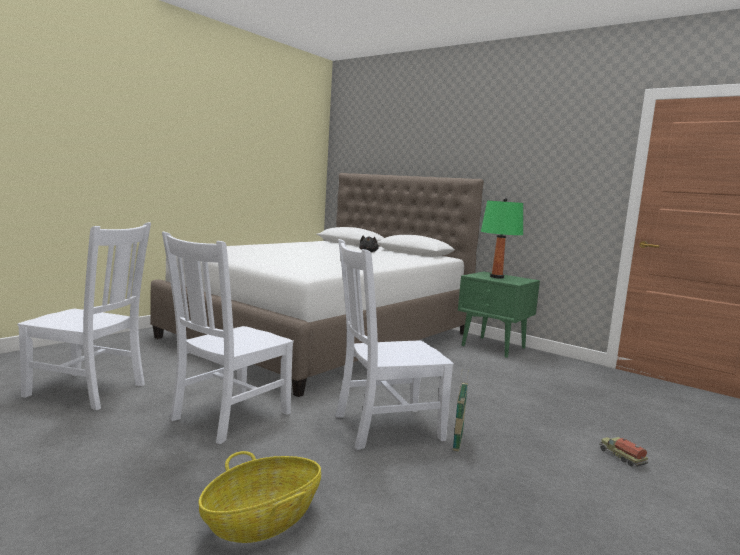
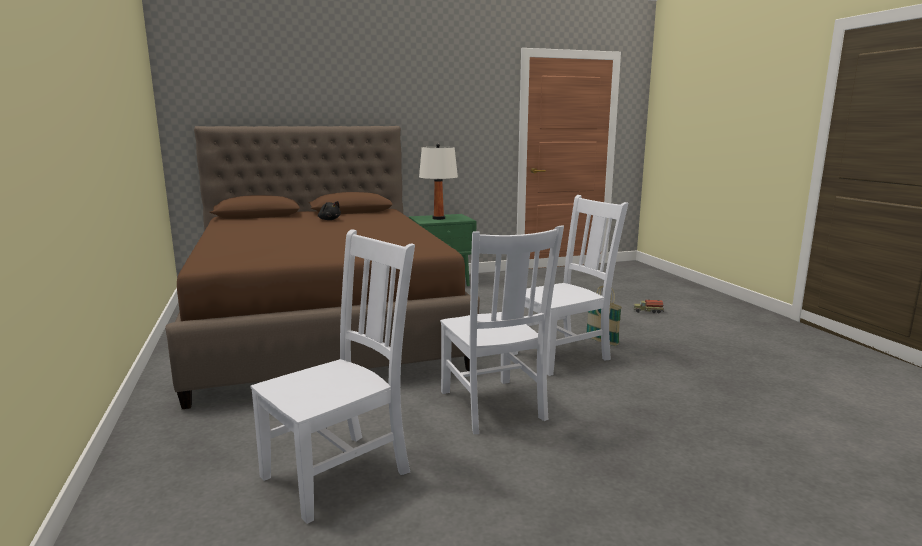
camera: 55 degrees left, 5 degrees up
white bed [150,173,484,397] -> brown bed [165,126,480,409]
basket [199,451,321,543] -> none
white chair [335,239,454,450] -> white chair turned 135 degrees counterclockwise [511,195,628,376]
green table lamp [481,198,523,279] -> white table lamp [419,144,458,220]

